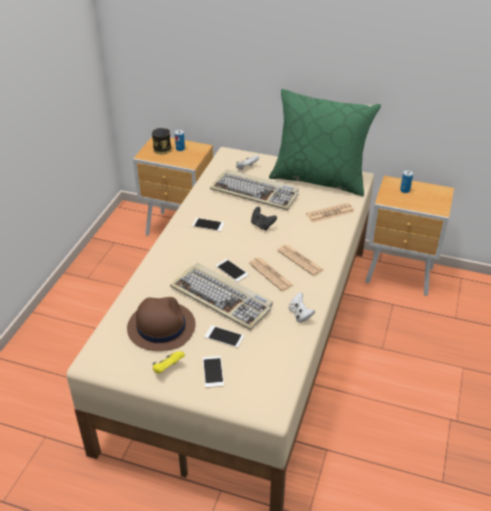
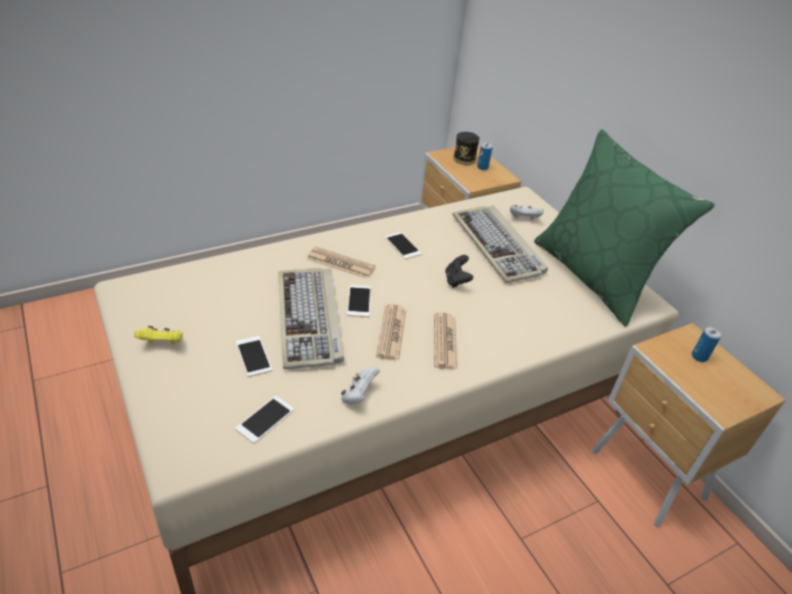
camera: 40 degrees right, 0 degrees up
brown hat [127,297,195,351] -> none
phone [202,356,224,388] -> phone moved to [235,396,294,444]
newspaper [306,203,354,223] -> newspaper moved to [307,247,375,279]

